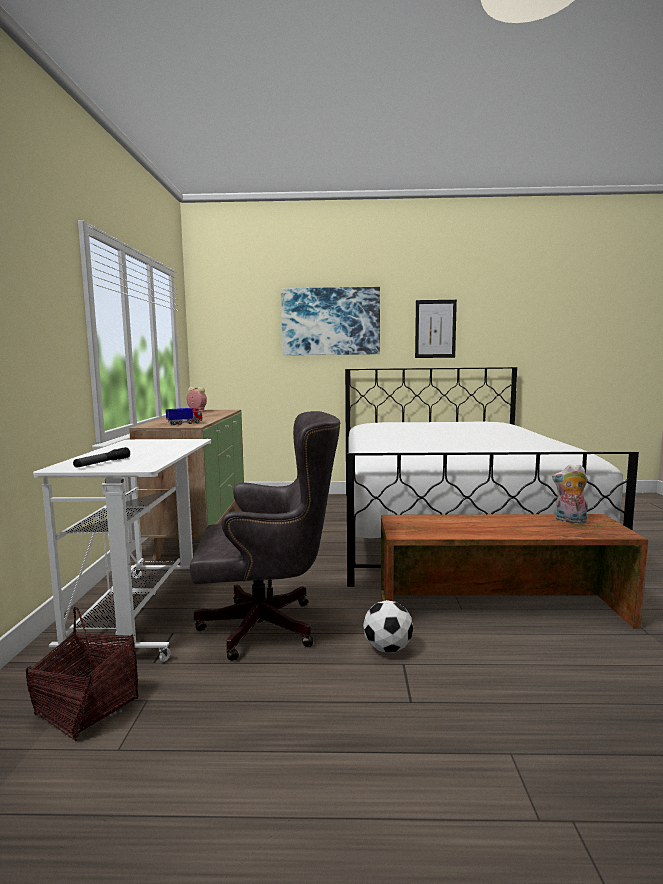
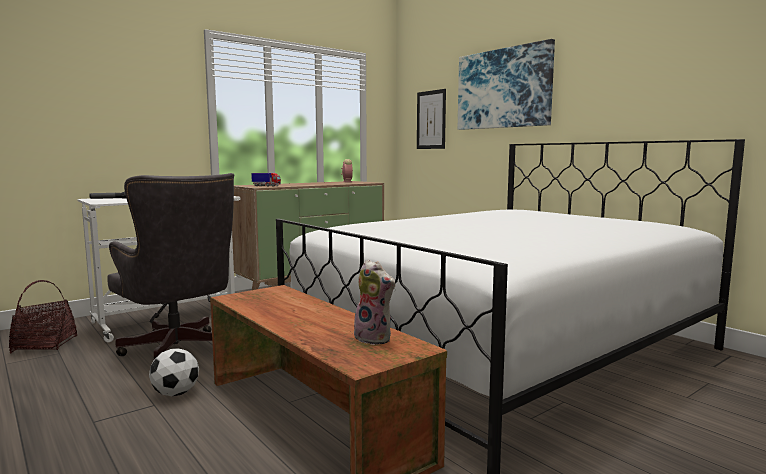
camera: 50 degrees right, 0 degrees up
picture [415,300,457,358] -> picture moved to [417,89,446,149]
plush toy [552,465,588,523] -> plush toy turned 150 degrees clockwise [354,259,395,345]

